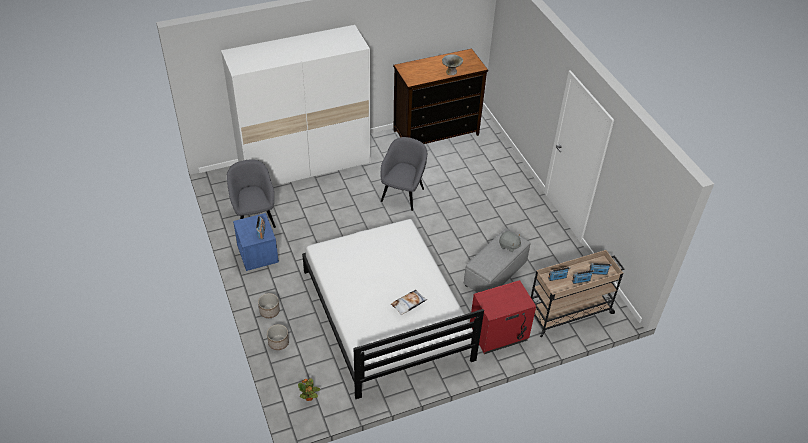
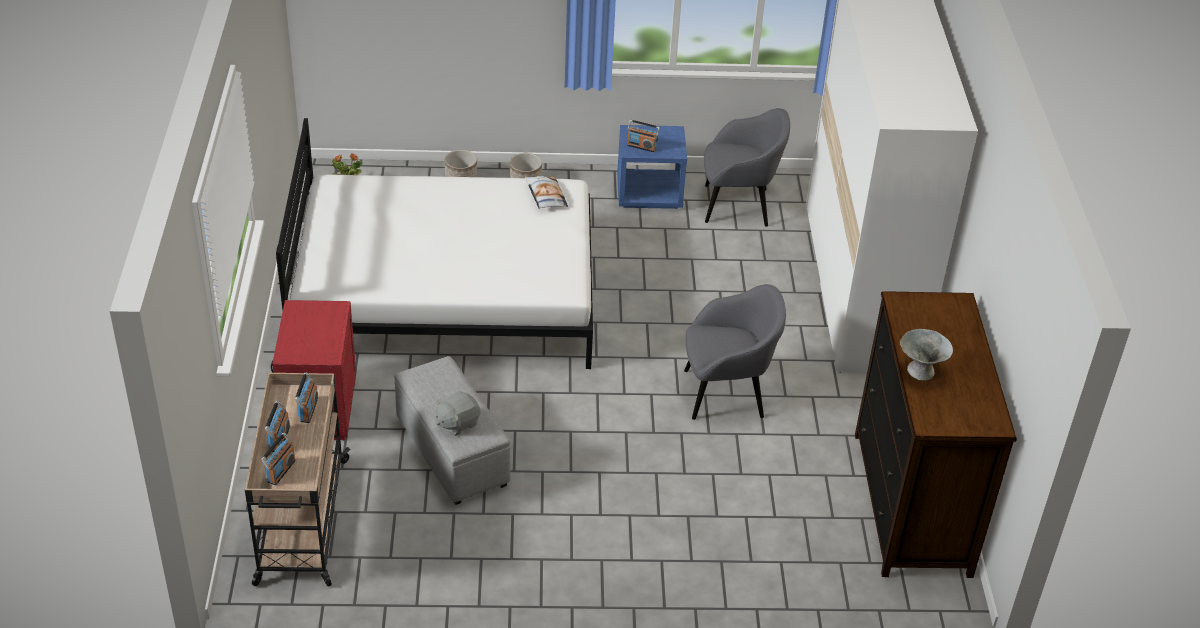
camera: 110 degrees right, 5 degrees down
grey armchair [380,137,427,211] -> grey armchair turned 45 degrees counterclockwise [684,284,786,420]
pillow [391,290,427,315] -> pillow moved to [525,176,568,209]

